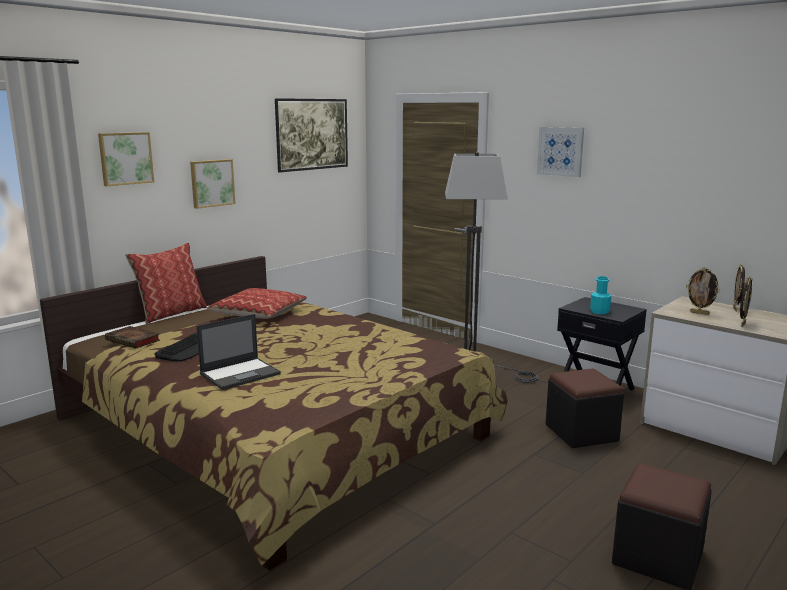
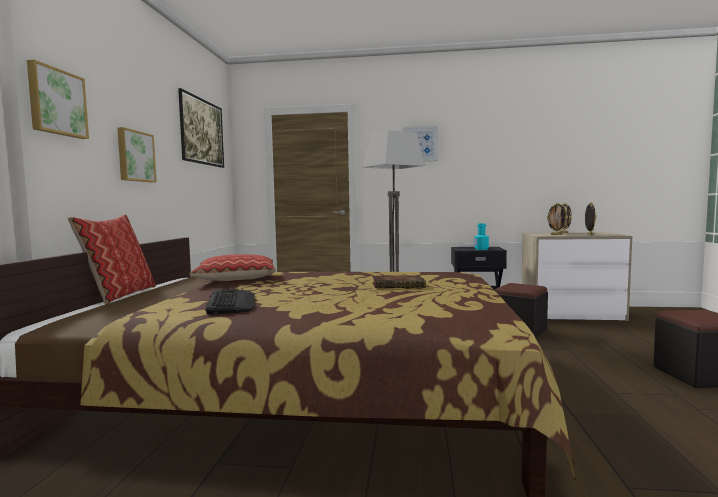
camera: 35 degrees left, 10 degrees down
book [105,326,160,349] -> book moved to [372,275,426,288]
laptop [196,314,281,390] -> none

